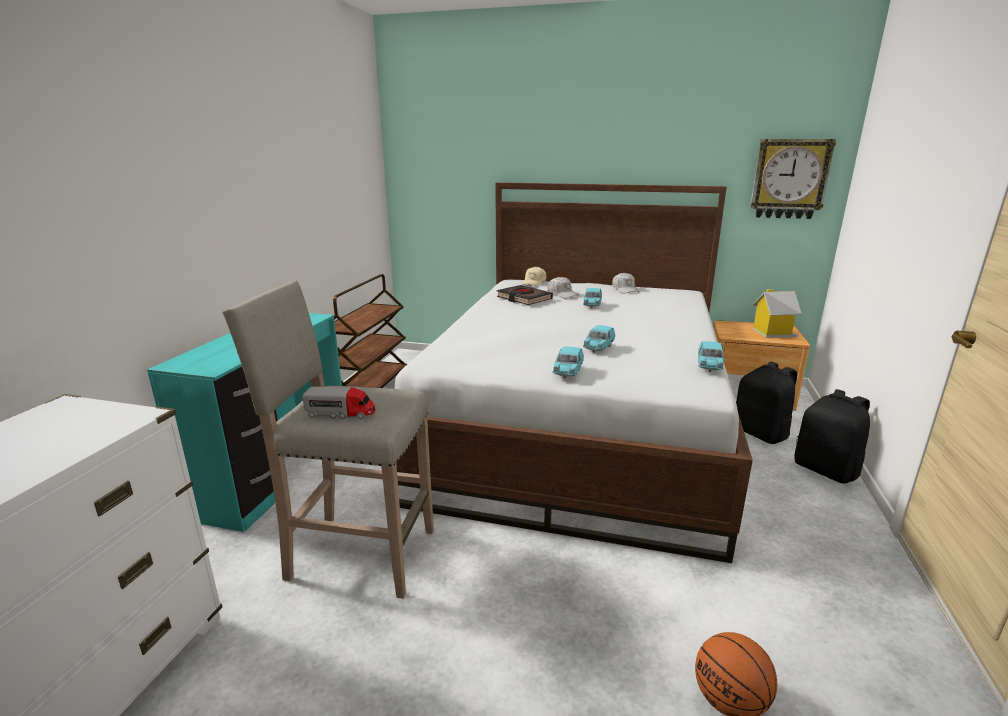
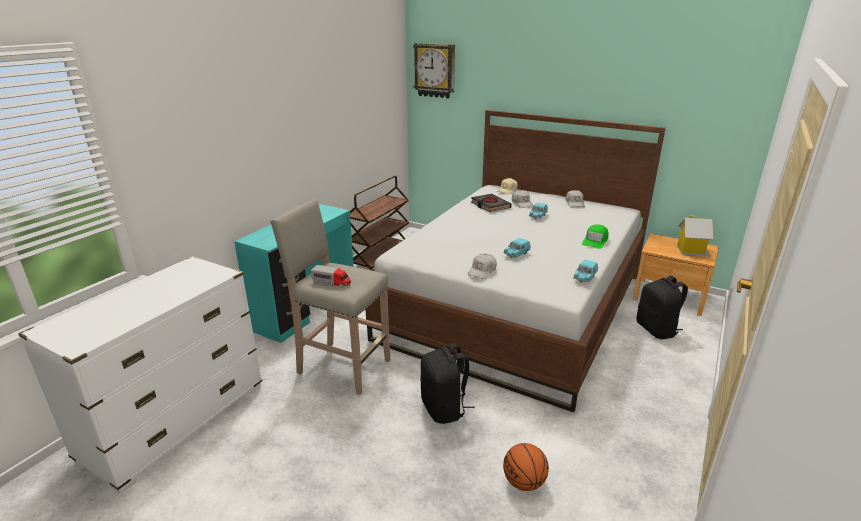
camera: 15 degrees right, 5 degrees up
turquoise toy car [553,346,584,378] -> white cap [468,253,497,279]
wall clock [750,139,836,219] -> wall clock moved to [413,43,455,98]
black backpack [795,389,870,484] -> black backpack moved to [420,343,475,424]
none -> green cap [582,224,609,249]

